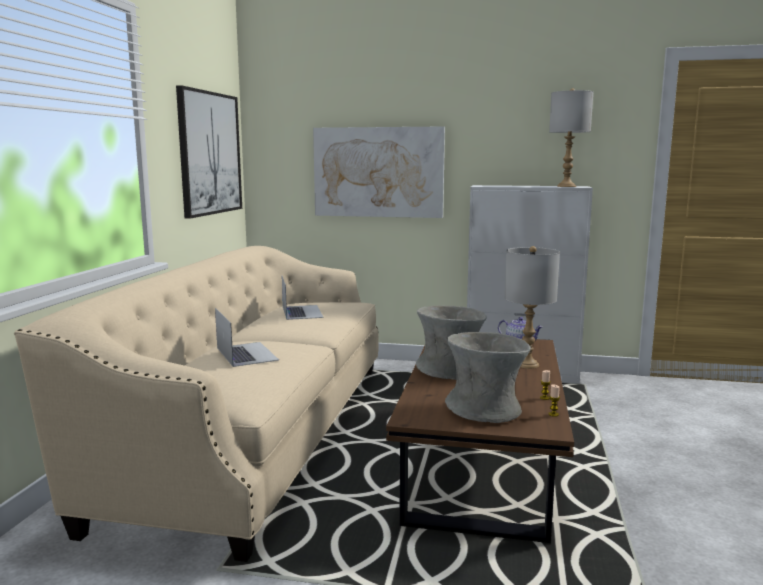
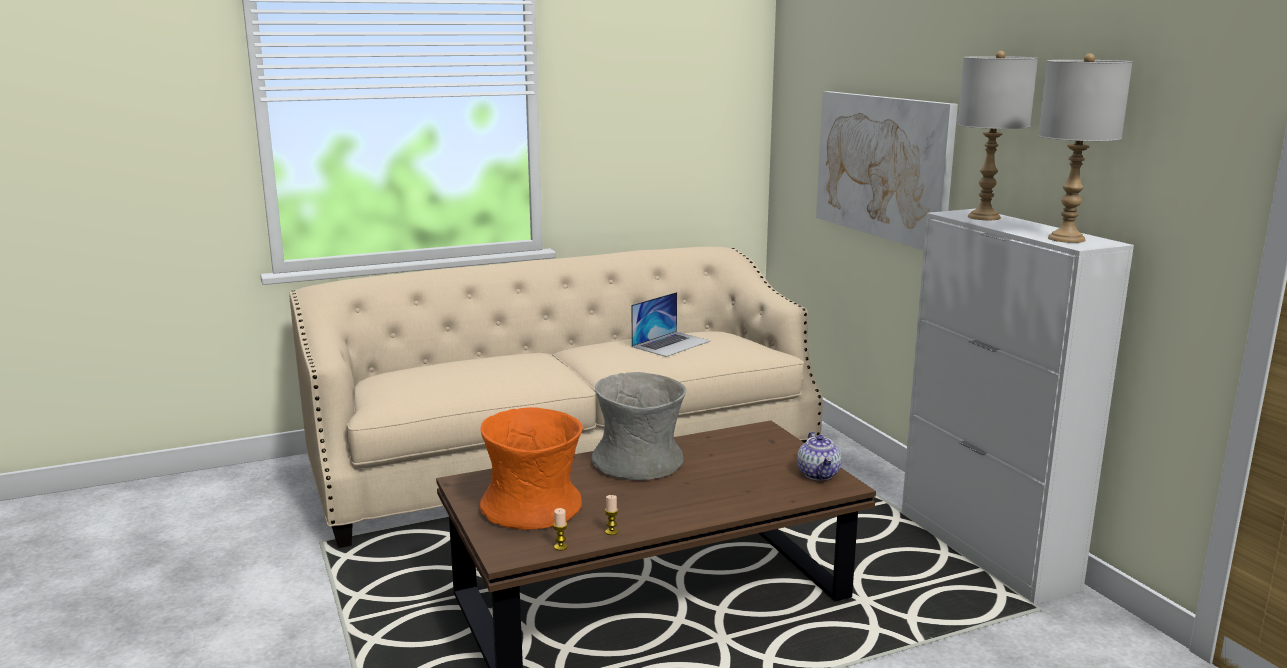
camera: 55 degrees right, 5 degrees up
picture [176,85,242,219] -> none
laptop [215,308,279,367] -> none
grey vase [445,332,531,423] -> orange vase [480,407,583,530]
grey table lamp [505,246,560,369] -> grey table lamp moved to [957,51,1038,220]

